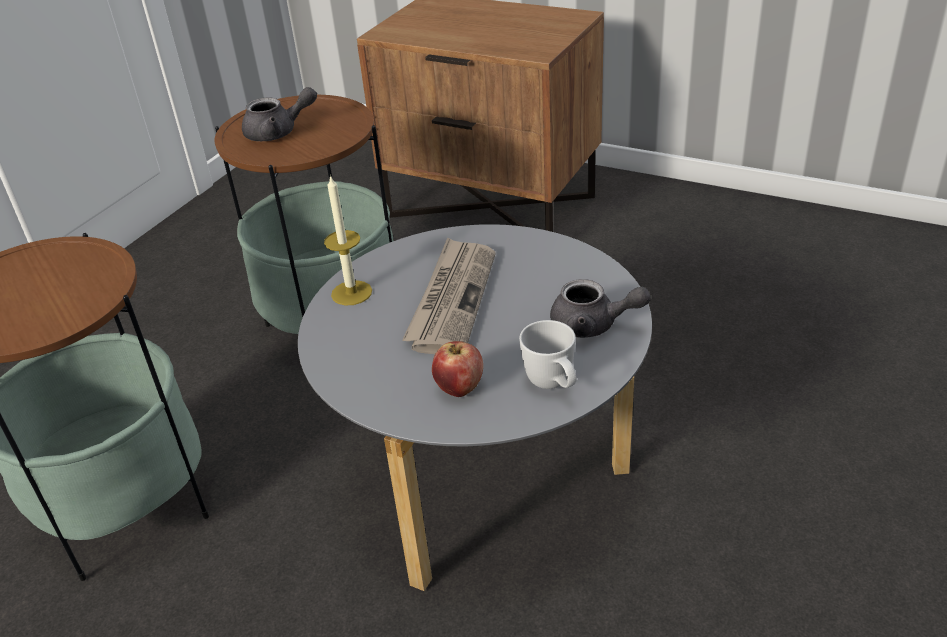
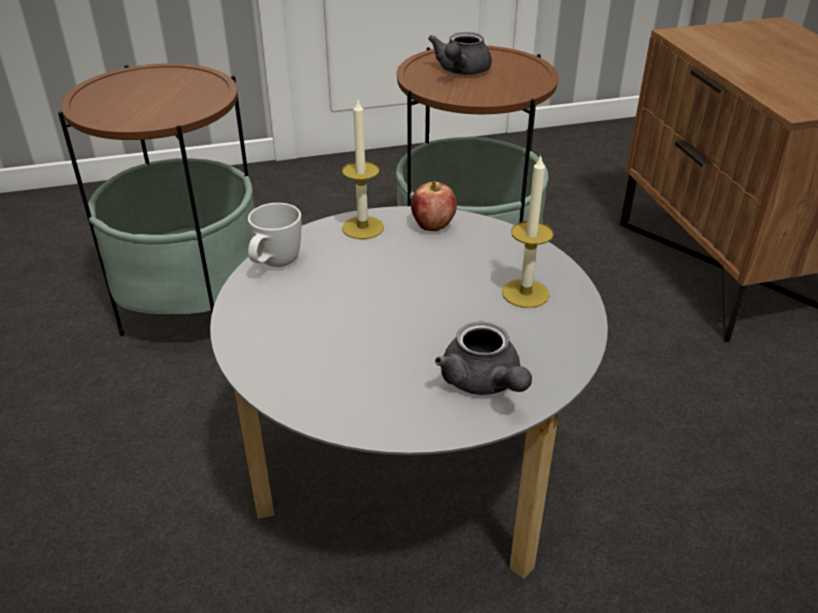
camera: 45 degrees right, 0 degrees up
grey teapot [242,87,317,141] -> grey teapot turned 75 degrees clockwise [428,32,492,75]
newspaper [402,237,496,354] -> none
apple [432,341,483,397] -> apple moved to [411,182,457,231]
white mug [519,320,576,389] -> white mug moved to [248,203,301,267]
none -> candle [502,154,554,308]

